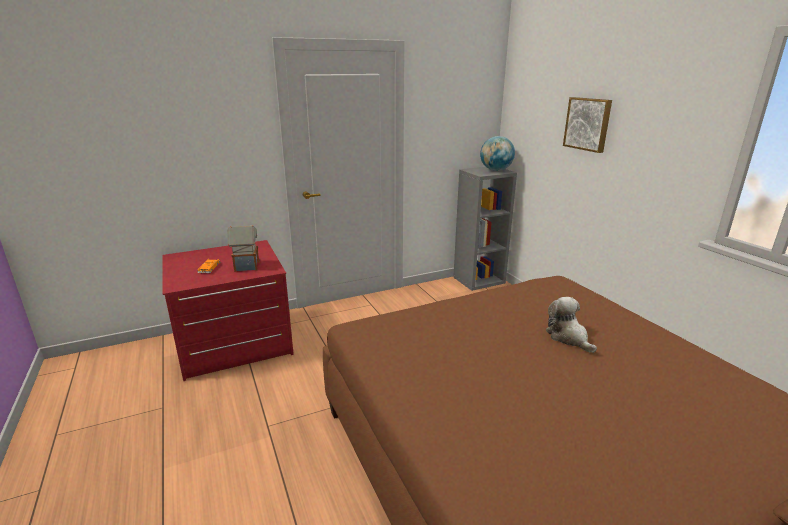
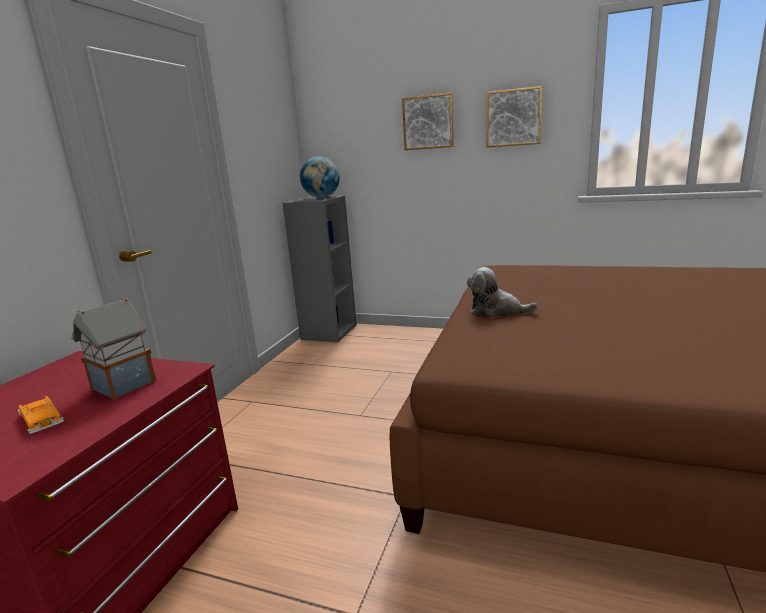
camera: 45 degrees left, 5 degrees down
plush toy [546,297,597,353] -> plush toy moved to [467,267,538,318]
none -> picture [486,86,542,148]

